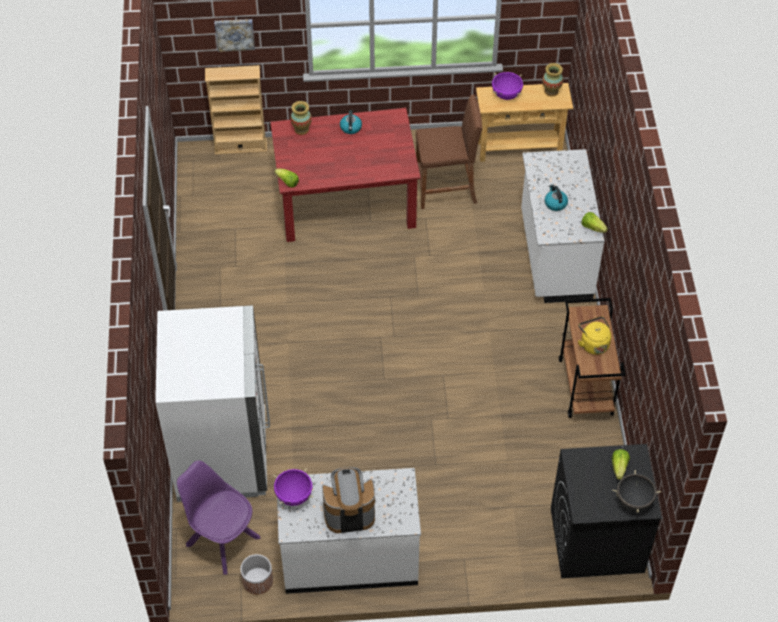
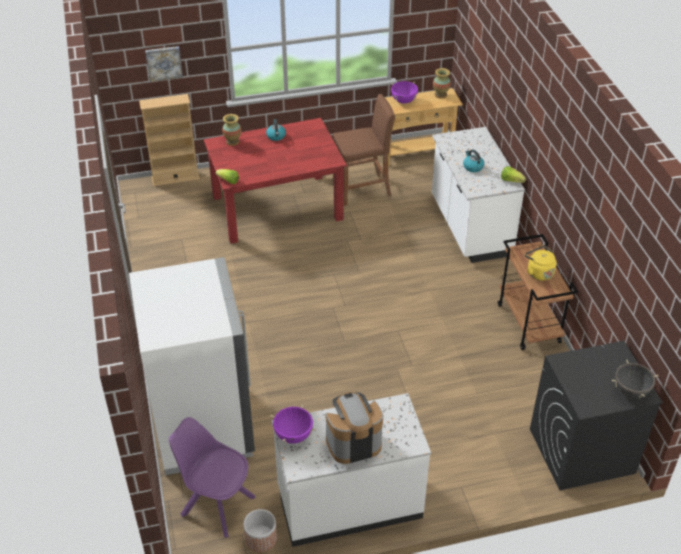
camera: 10 degrees left, 10 degrees down
lettuce [612,449,630,480] -> none

